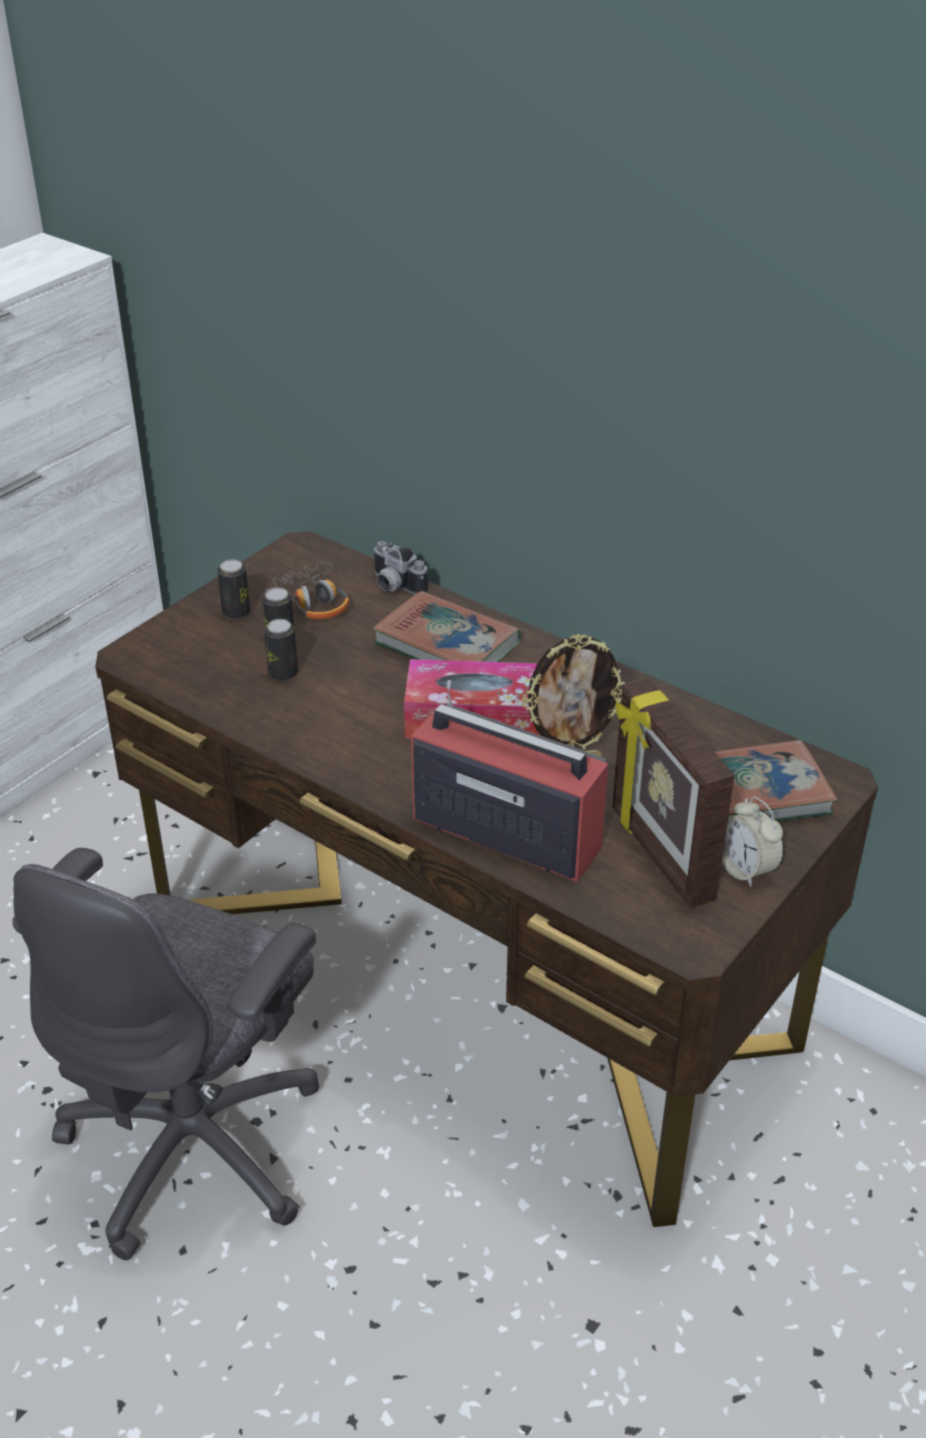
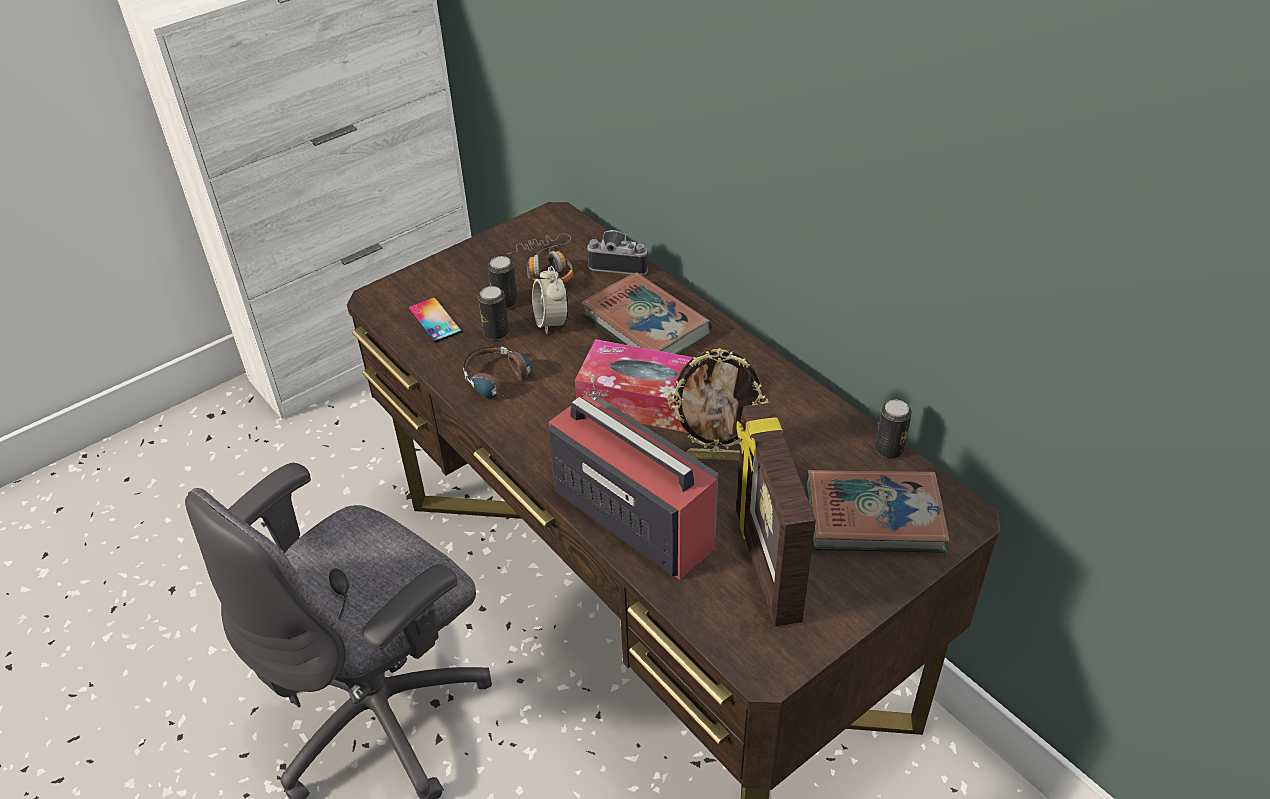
camera: 15 degrees right, 5 degrees up
can [217,559,250,619] -> can moved to [875,400,912,458]
camera [372,541,428,595] -> camera turned 135 degrees clockwise [587,230,649,275]
alarm clock [722,797,784,887] -> alarm clock moved to [532,266,568,334]
none -> phone [409,297,462,342]
none -> headphones [463,346,532,405]

